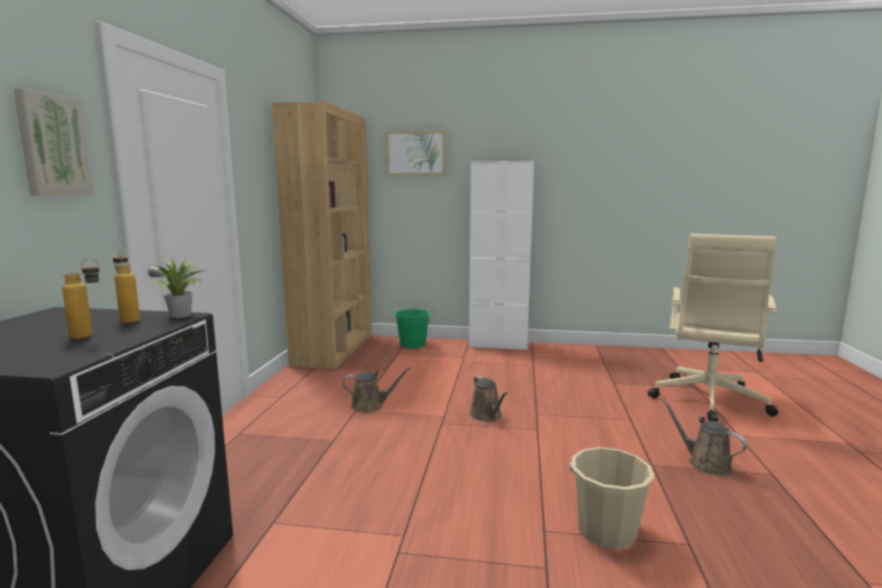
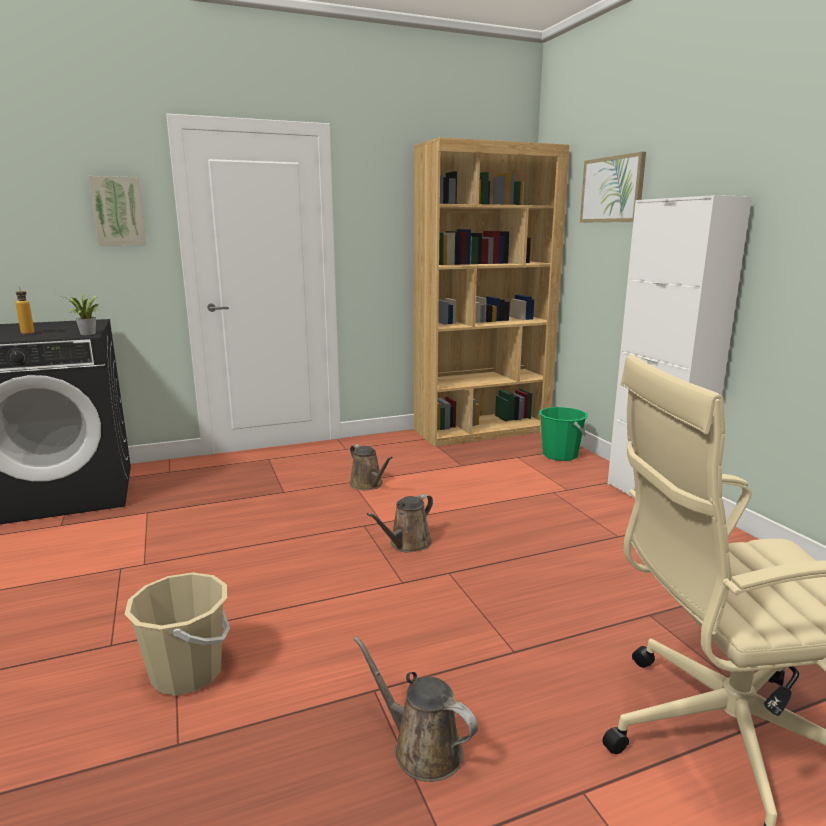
camera: 60 degrees right, 5 degrees up
bottle [113,249,140,323] -> none
brown watering can [662,399,747,476] -> brown watering can turned 75 degrees counterclockwise [354,636,478,782]

